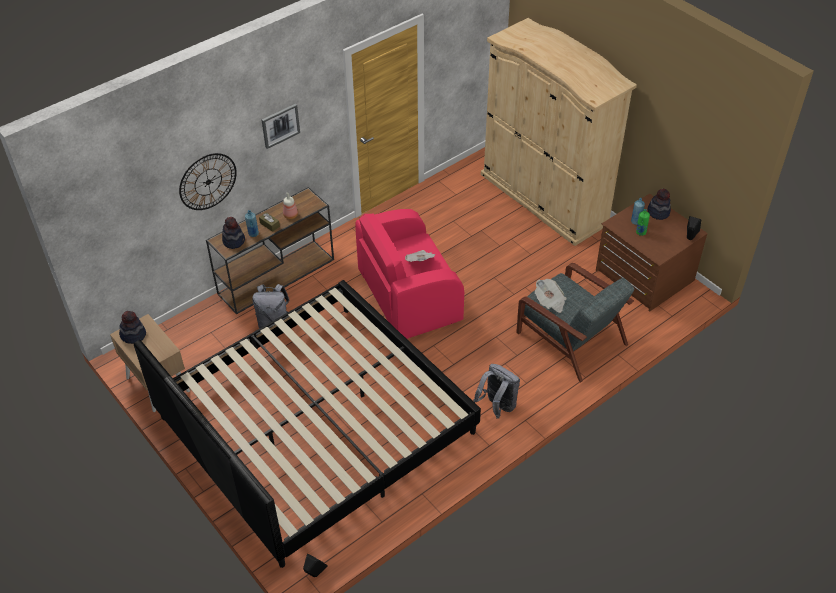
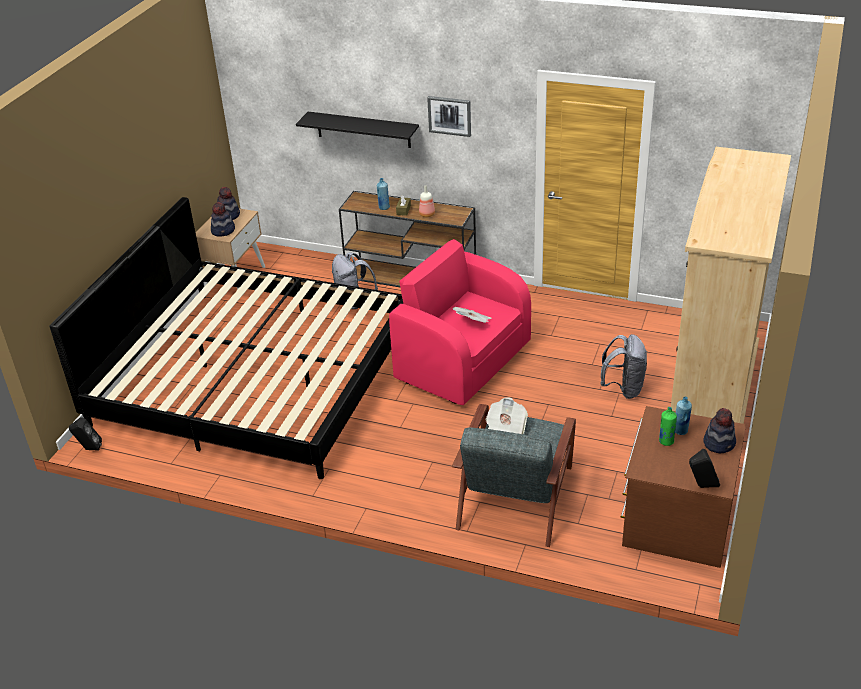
camera: 60 degrees right, 10 degrees down
wall clock [179,153,237,210] -> black shelf [296,112,419,148]
hat [222,217,245,249] -> hat moved to [211,202,235,237]
grey backpack [473,364,520,419] -> grey backpack moved to [601,334,647,399]

